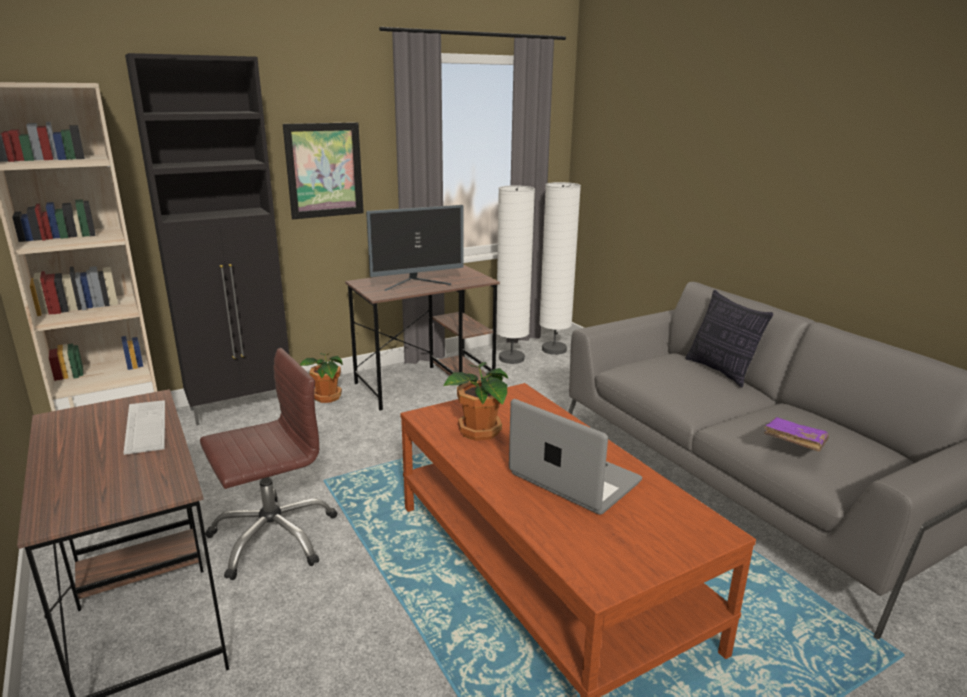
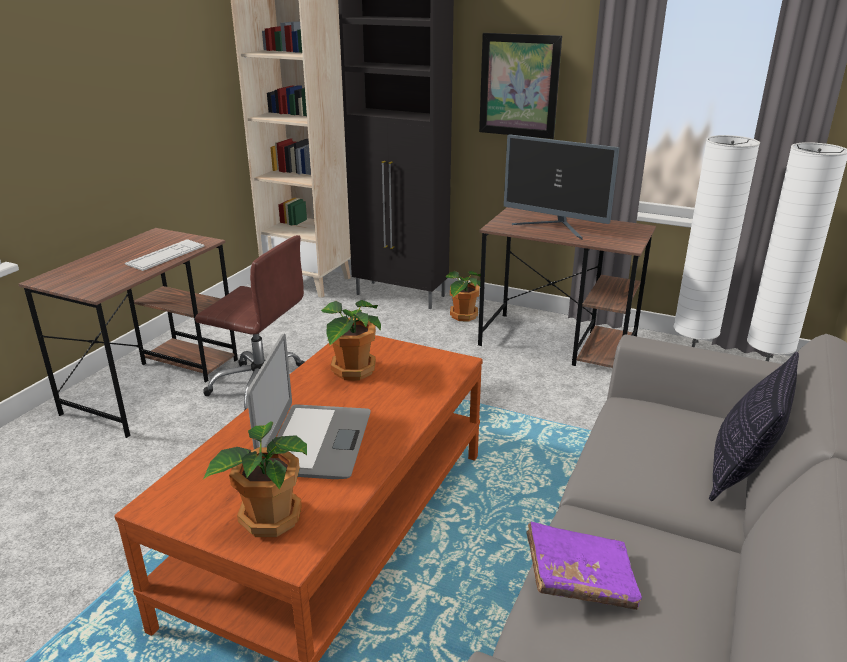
camera: 55 degrees right, 5 degrees up
none -> potted plant [203,421,307,537]

